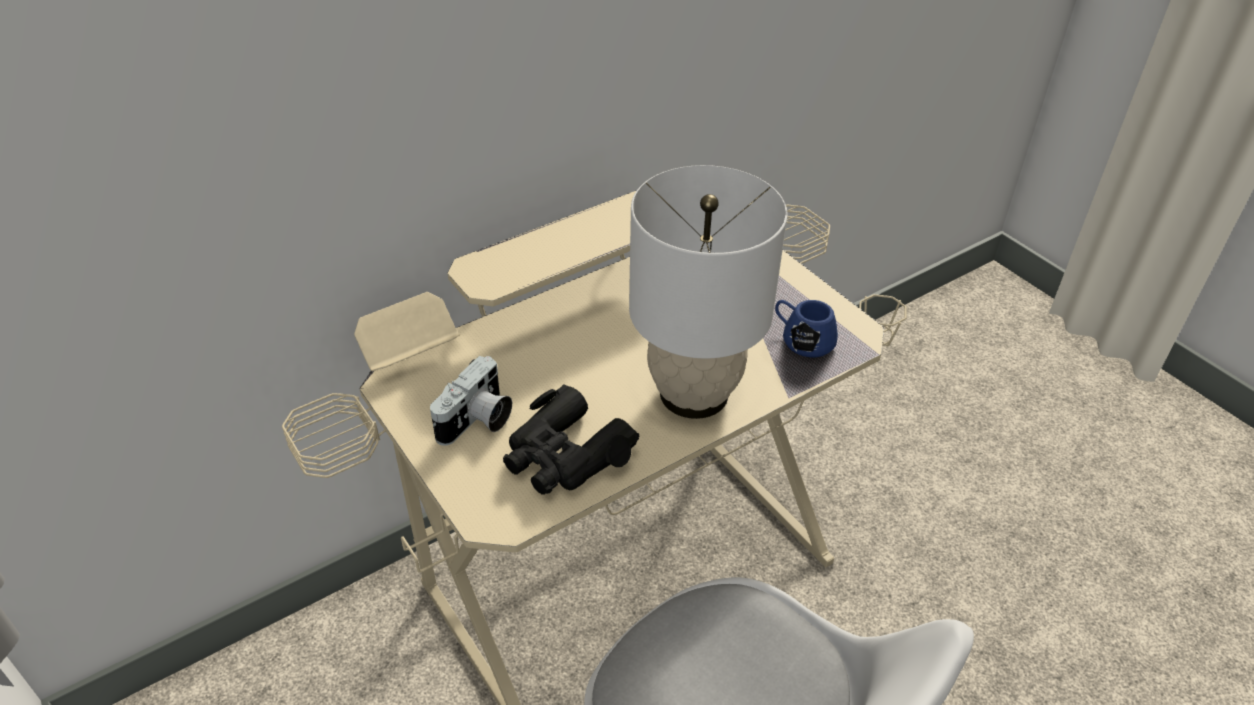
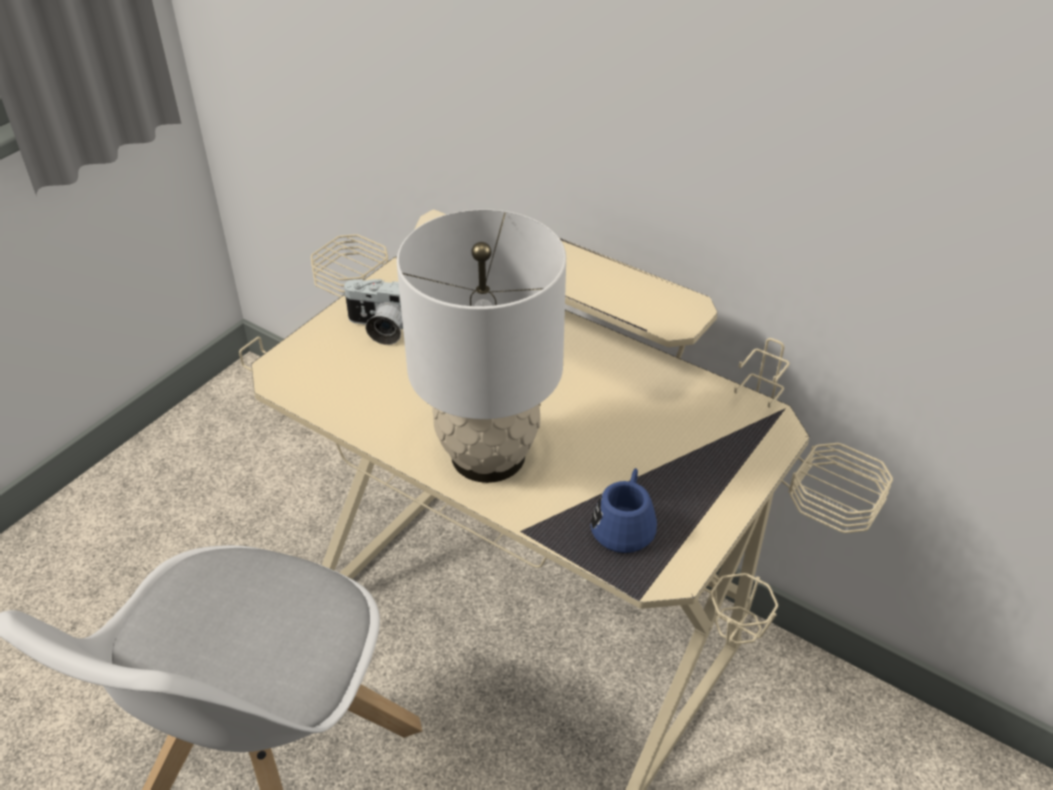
camera: 70 degrees right, 0 degrees up
black binoculars [503,384,640,495] -> none

